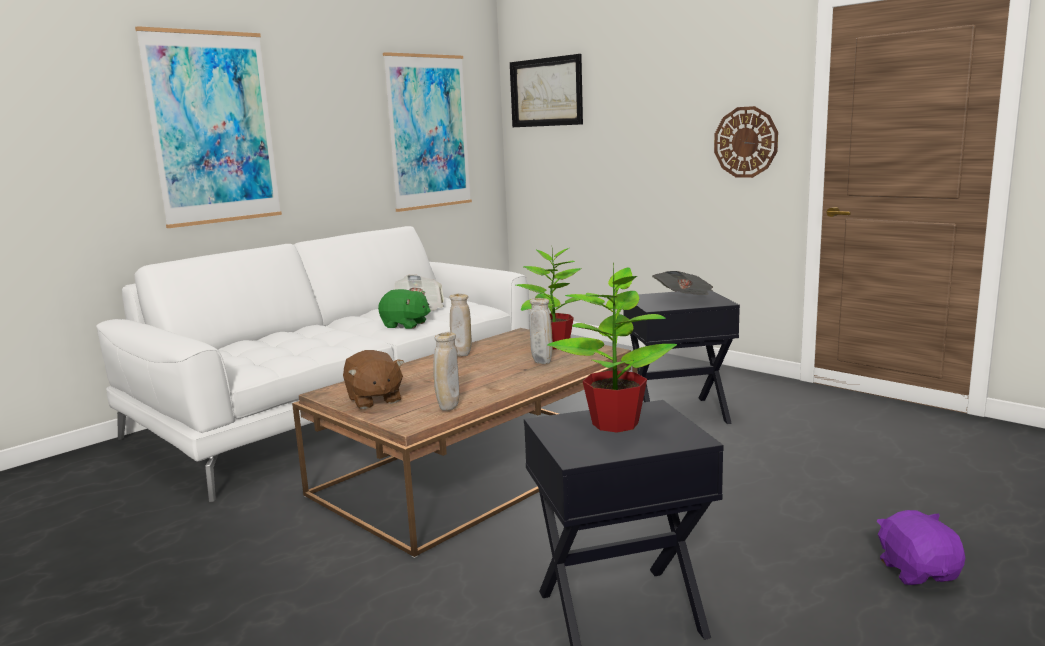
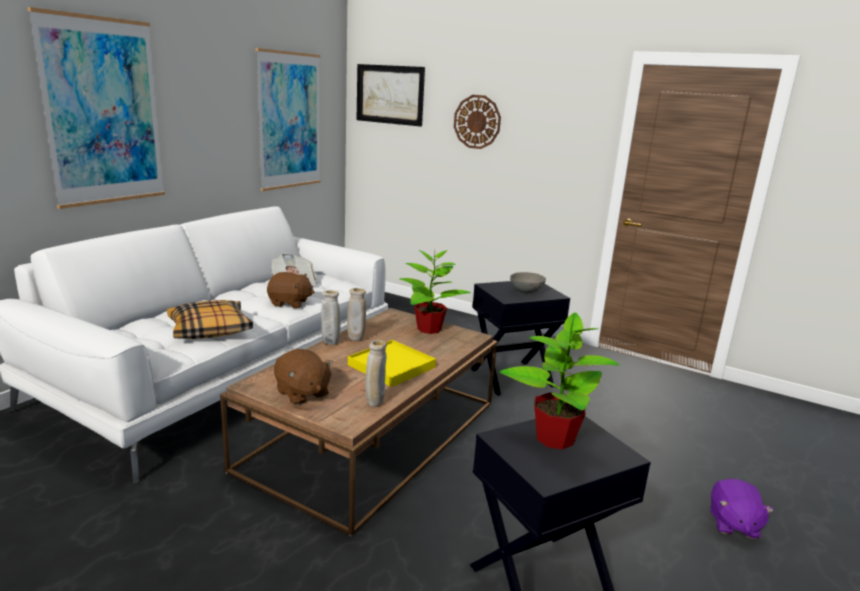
camera: 15 degrees left, 5 degrees up
green plush toy [378,289,431,329] -> brown plush toy [267,272,314,308]
beige vase [529,298,553,364] -> beige vase moved to [321,291,340,345]
newspaper [652,271,713,295] -> grey bowl [510,272,546,293]
wall clock [714,106,778,178] -> wall clock moved to [454,95,501,149]
purple plush toy [877,510,965,585] -> purple plush toy turned 150 degrees counterclockwise [711,479,774,539]
none -> pillow [167,300,253,339]
none -> yellow tray [348,340,436,387]

